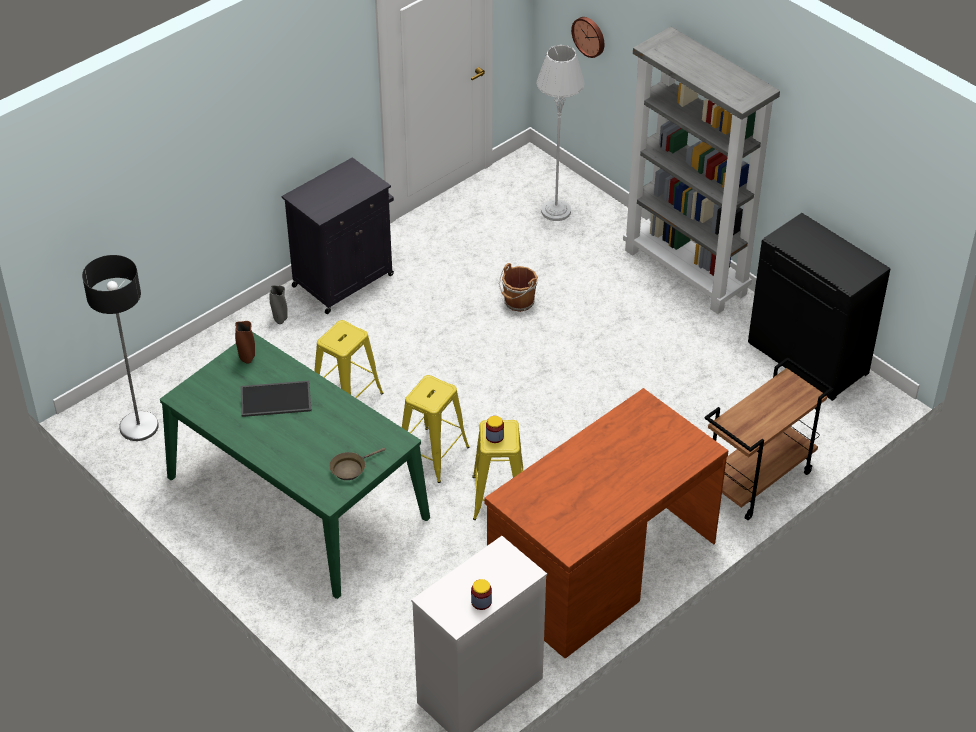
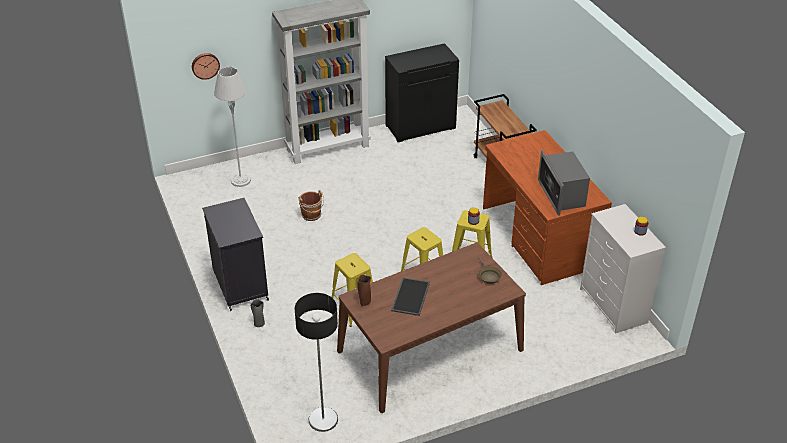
camera: 70 degrees left, 5 degrees down
green dining table [160,332,430,599] -> brown dining table [337,243,526,413]
none -> microwave [538,150,590,216]

